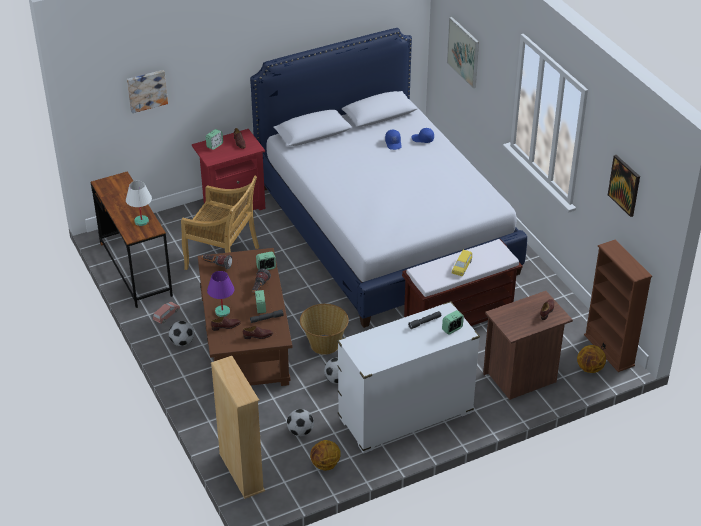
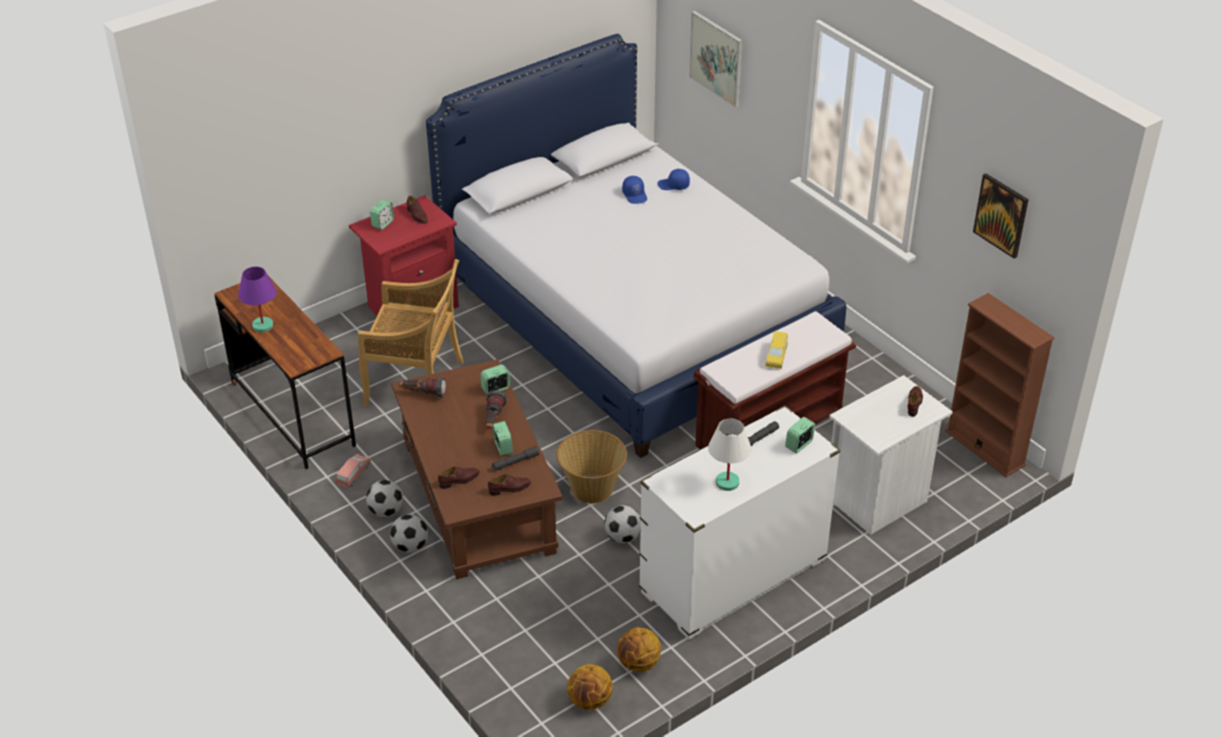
camera: 10 degrees left, 0 degrees up
white table lamp [126,181,152,226] -> white table lamp moved to [708,419,751,491]
picture [127,70,168,113] -> none
purple table lamp [207,271,234,317] -> purple table lamp moved to [238,267,277,332]
beige bookcase [211,356,265,499] -> none
football [287,409,314,436] -> football moved to [390,514,428,553]
brown nightstand [483,291,573,400] -> white nightstand [829,375,953,535]
basketball [577,345,606,373] -> basketball moved to [567,664,613,710]

